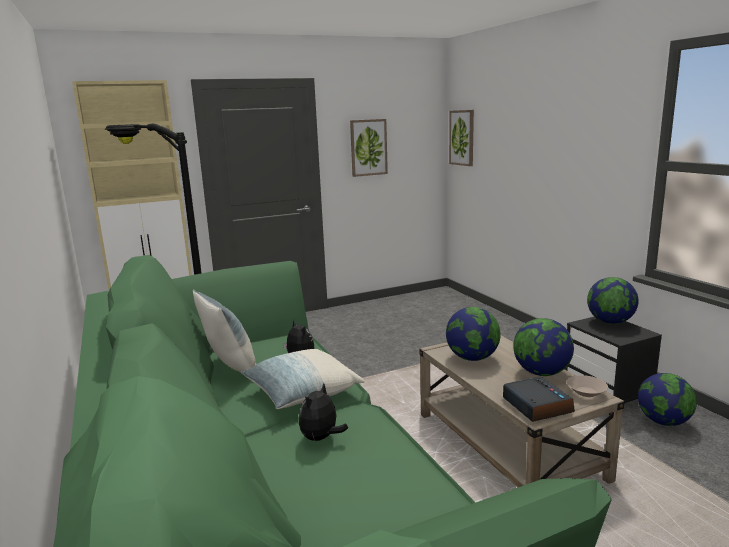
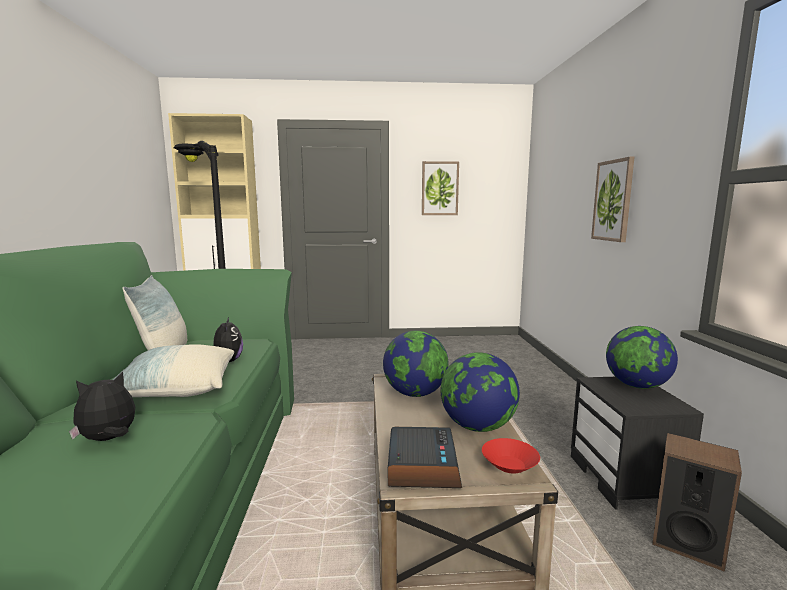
camera: 20 degrees right, 5 degrees down
picture [449,110,474,166] -> picture moved to [591,157,634,242]
beige bowl [567,375,608,397] -> red bowl [482,438,540,474]
globe [638,373,697,426] -> speaker [652,433,742,572]

